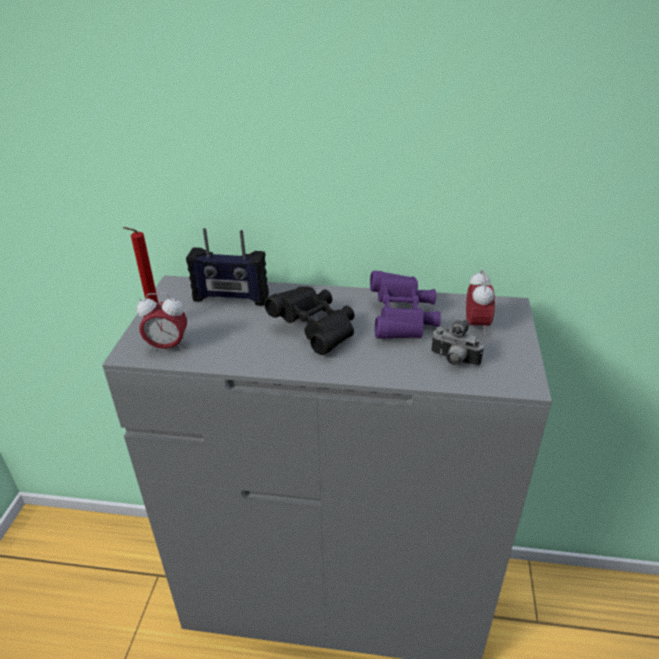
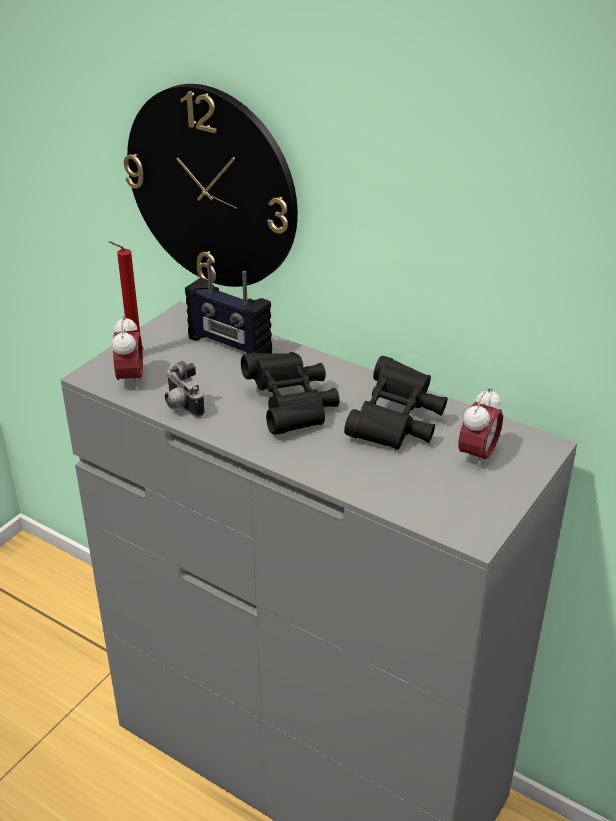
camera: 25 degrees right, 0 degrees up
alarm clock [137,293,187,352] -> alarm clock turned 120 degrees counterclockwise [112,315,143,390]
purple binoculars [370,271,441,339] -> black binoculars [344,356,447,450]
camera [431,320,484,366] -> camera moved to [165,361,205,417]
none -> wall clock [124,84,298,287]

